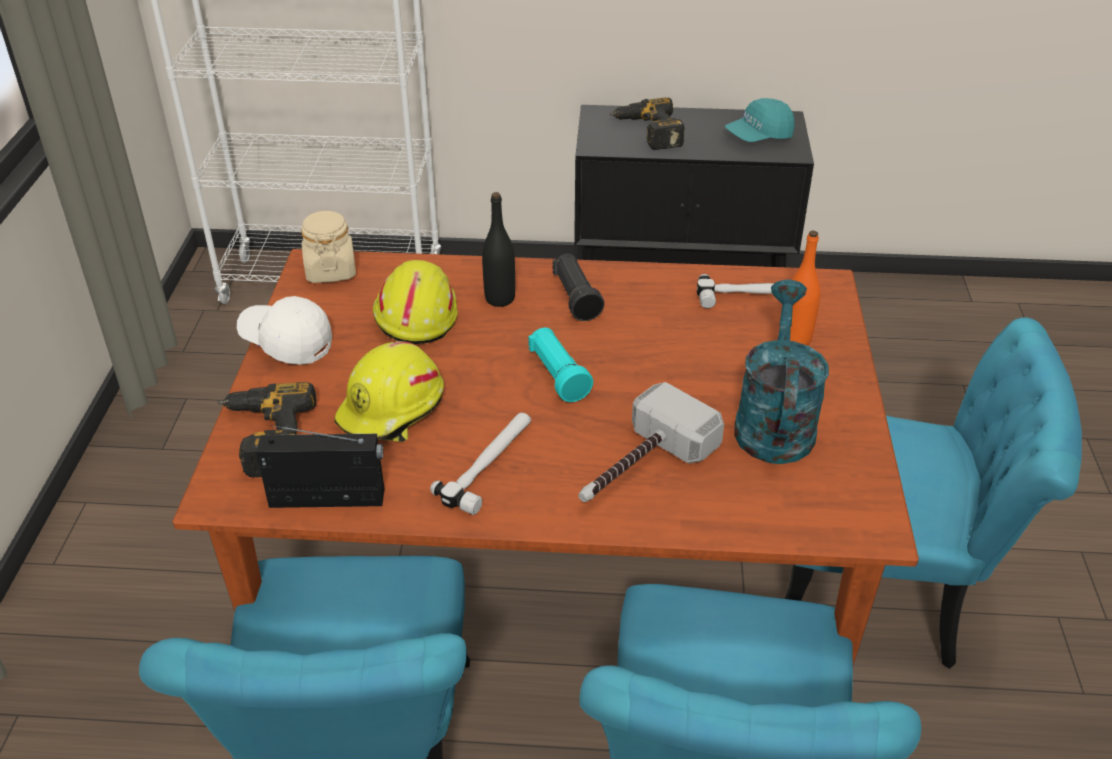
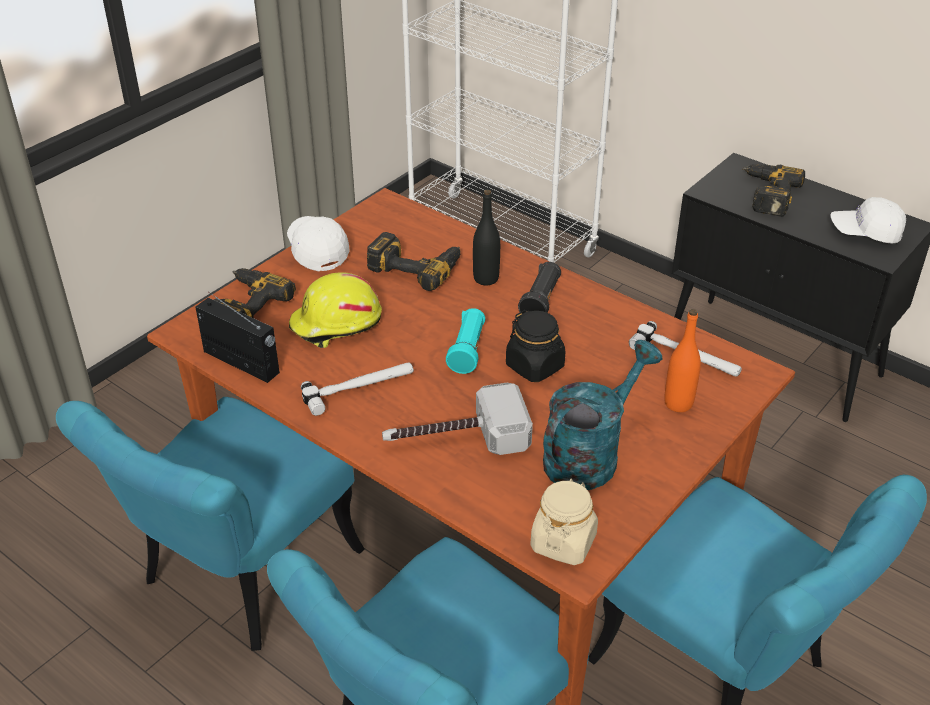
camera: 35 degrees right, 0 degrees up
beige jar [301,211,356,283] -> beige jar moved to [530,478,598,565]
yellow hard hat [373,260,458,344] -> power drill [367,232,460,291]
turquoise cap [725,98,795,142] -> white cap [831,197,906,244]
none -> black jar [506,310,565,382]

